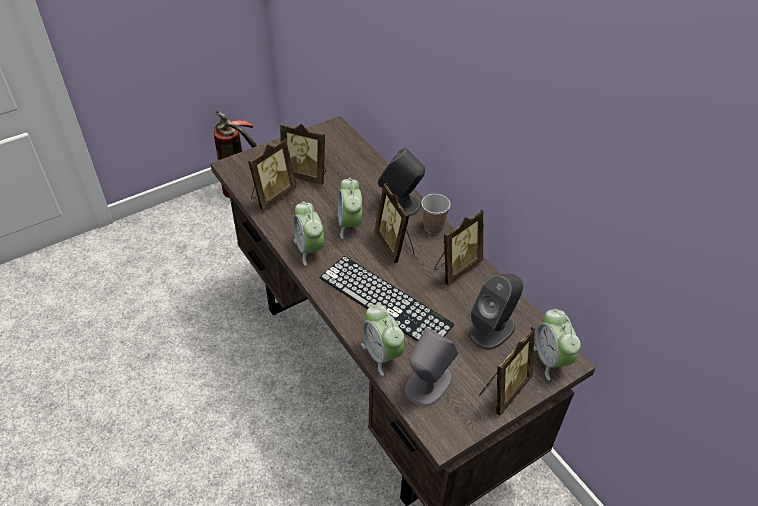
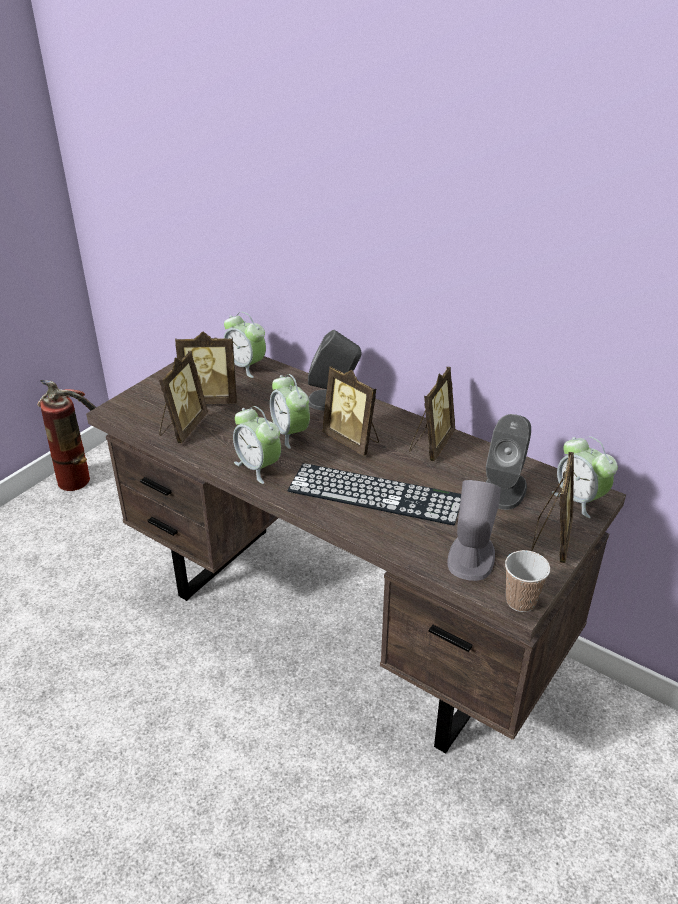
camera: 20 degrees left, 10 degrees down
alarm clock [361,305,404,376] -> alarm clock moved to [224,312,266,378]
cup [421,194,451,234] -> cup moved to [505,550,550,612]

